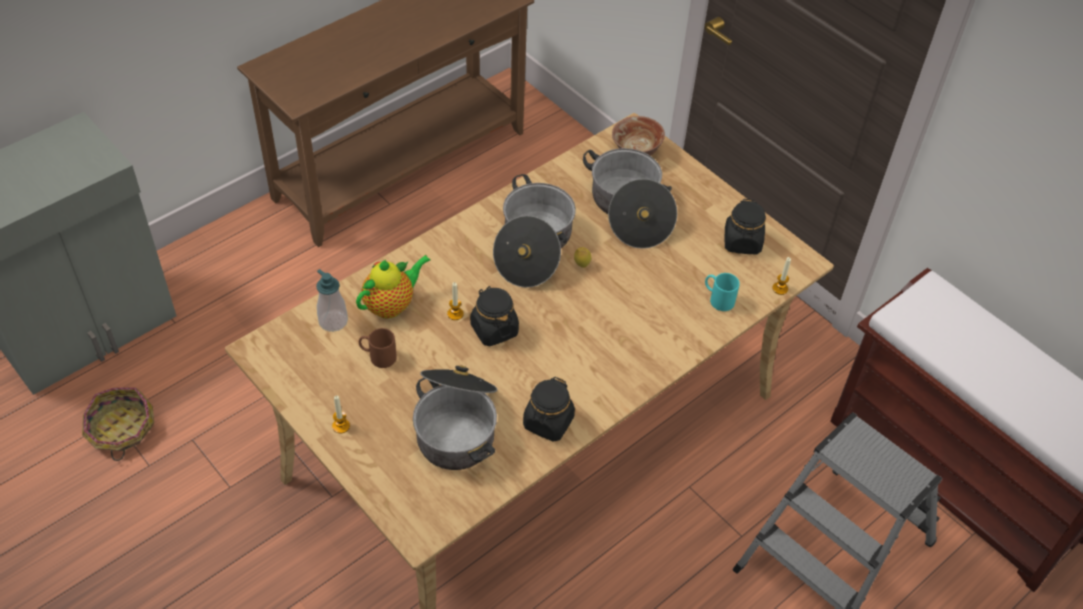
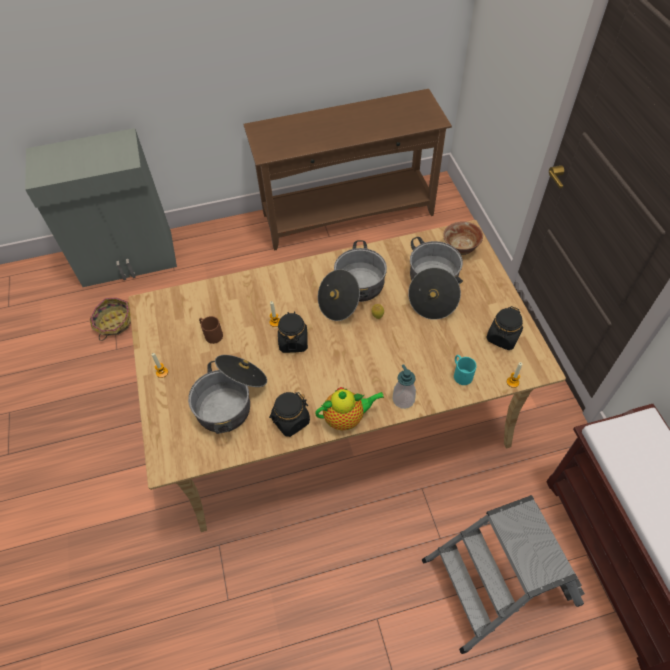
camera: 30 degrees right, 5 degrees up
soap dispenser [316,269,348,332] -> soap dispenser moved to [392,365,416,409]
teapot [356,255,431,319] -> teapot moved to [315,387,384,430]

